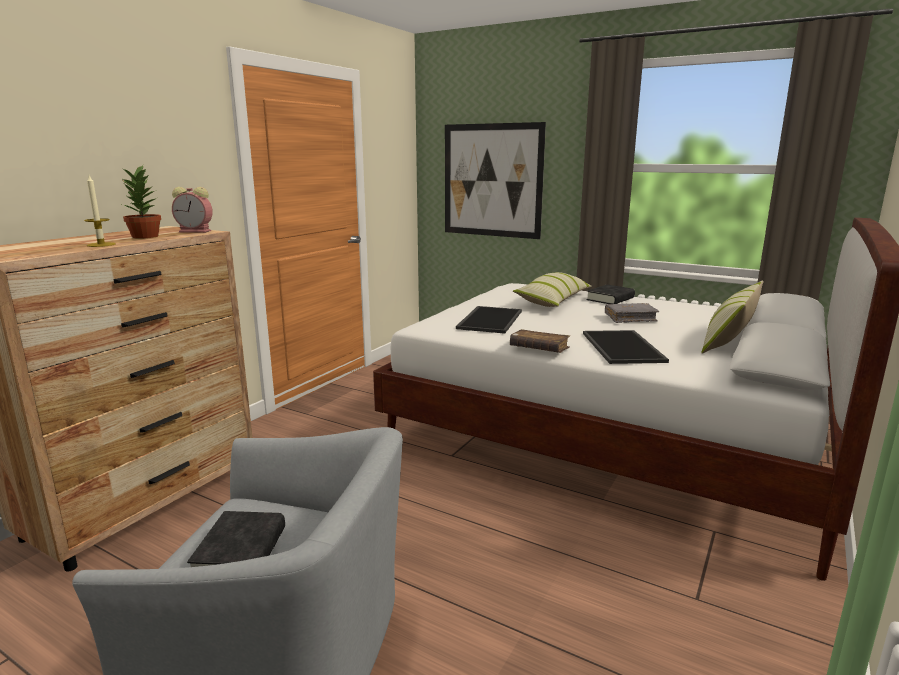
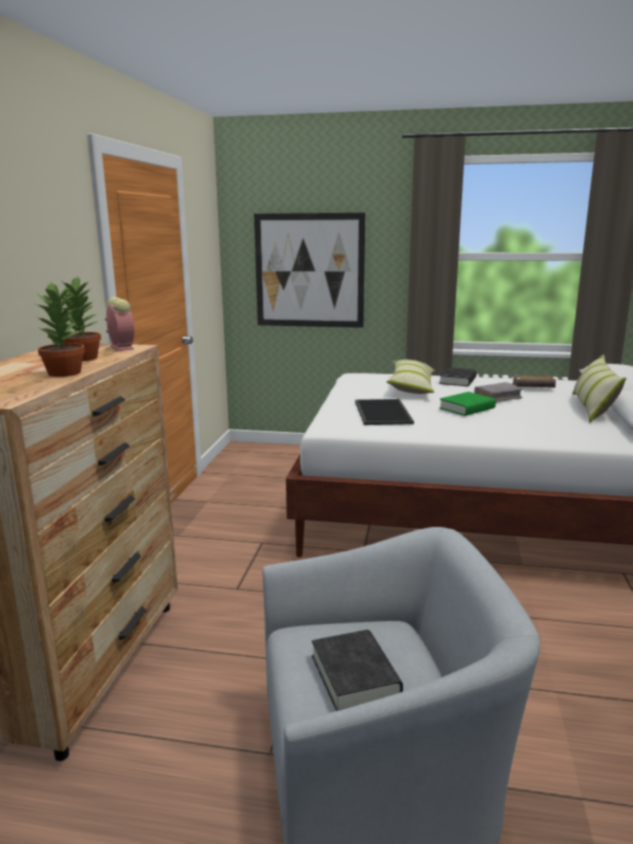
camera: 20 degrees left, 0 degrees up
candle [84,175,116,247] -> potted plant [36,282,85,377]
alarm clock [172,187,213,233] -> alarm clock turned 105 degrees counterclockwise [105,297,134,351]
brown book [510,329,570,353] -> brown book moved to [512,375,556,388]
tray [583,330,669,364] -> none
none -> green book [439,392,496,416]

